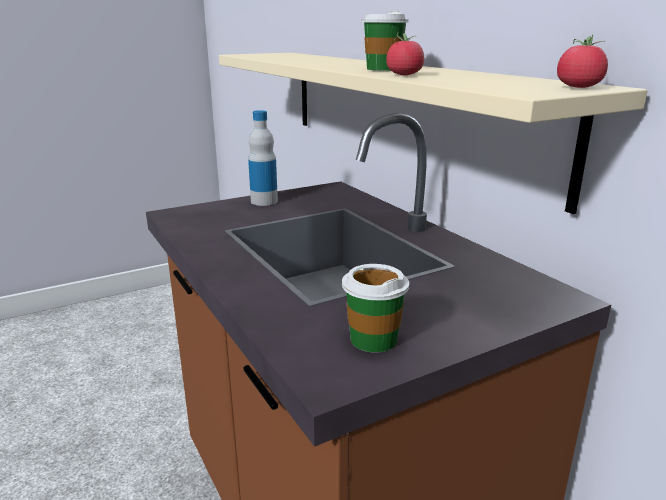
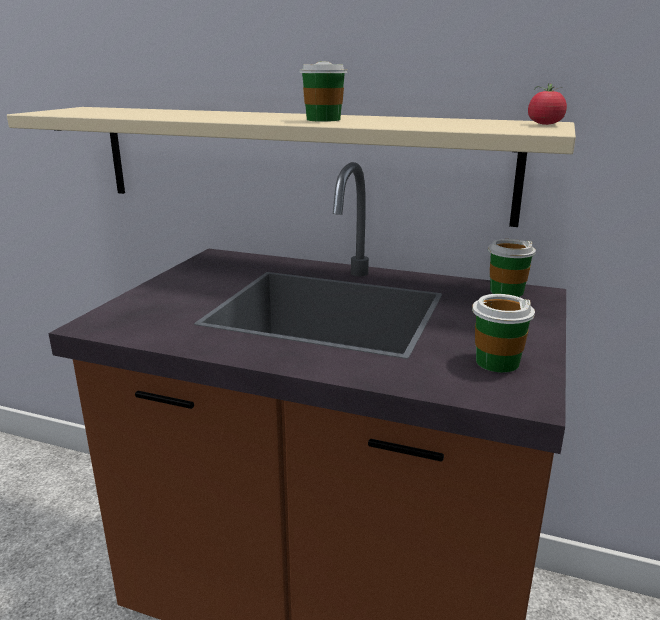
camera: 40 degrees left, 0 degrees up
bottle [248,110,278,206] -> none
tomato [386,32,424,75] -> none
none -> cup [488,239,536,297]

